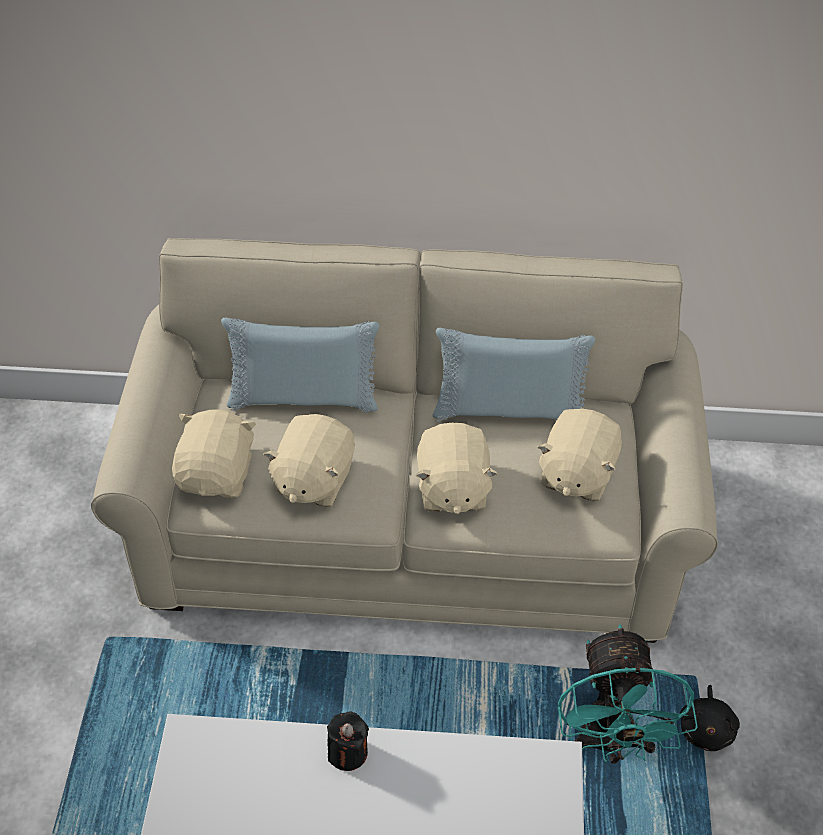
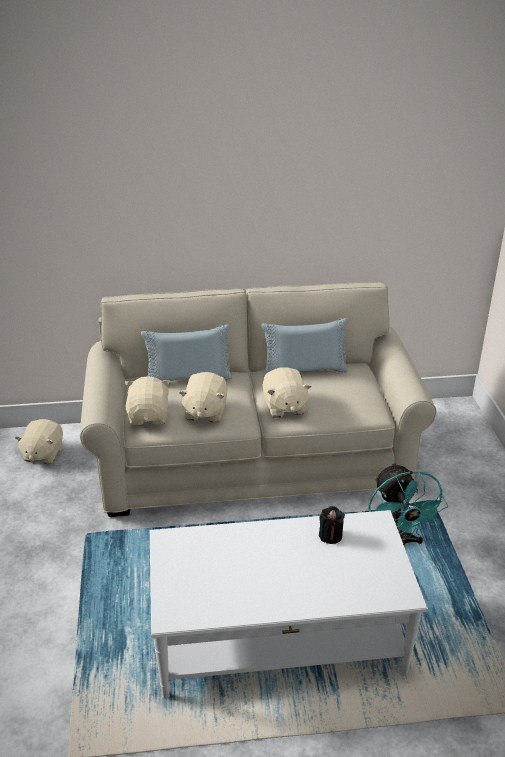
camera: 10 degrees left, 15 degrees down
black candle [327,711,369,771] -> black candle moved to [319,506,345,544]
beige plush toy [537,408,622,501] -> beige plush toy moved to [15,419,63,464]
black plush toy [680,685,740,751] -> none

